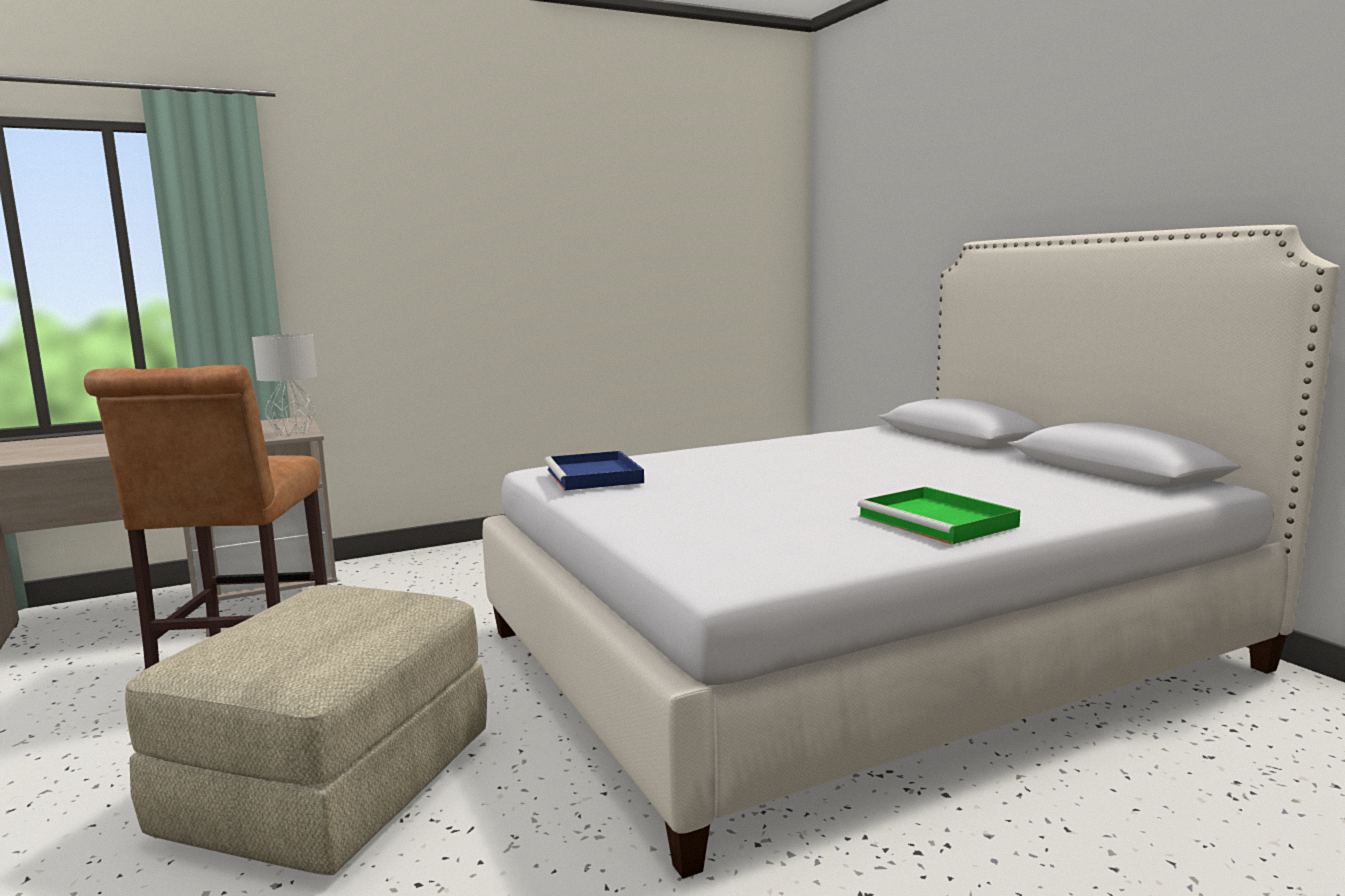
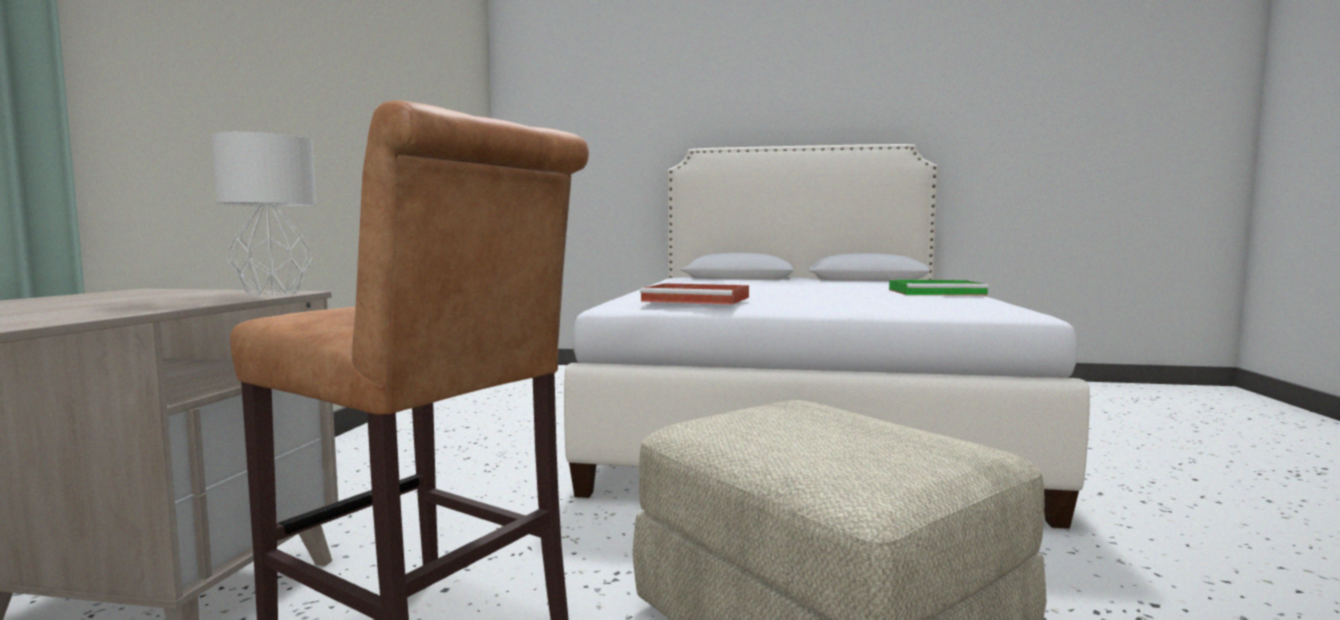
camera: 55 degrees left, 5 degrees down
blue tray [545,451,644,491] -> red tray [640,283,749,305]

